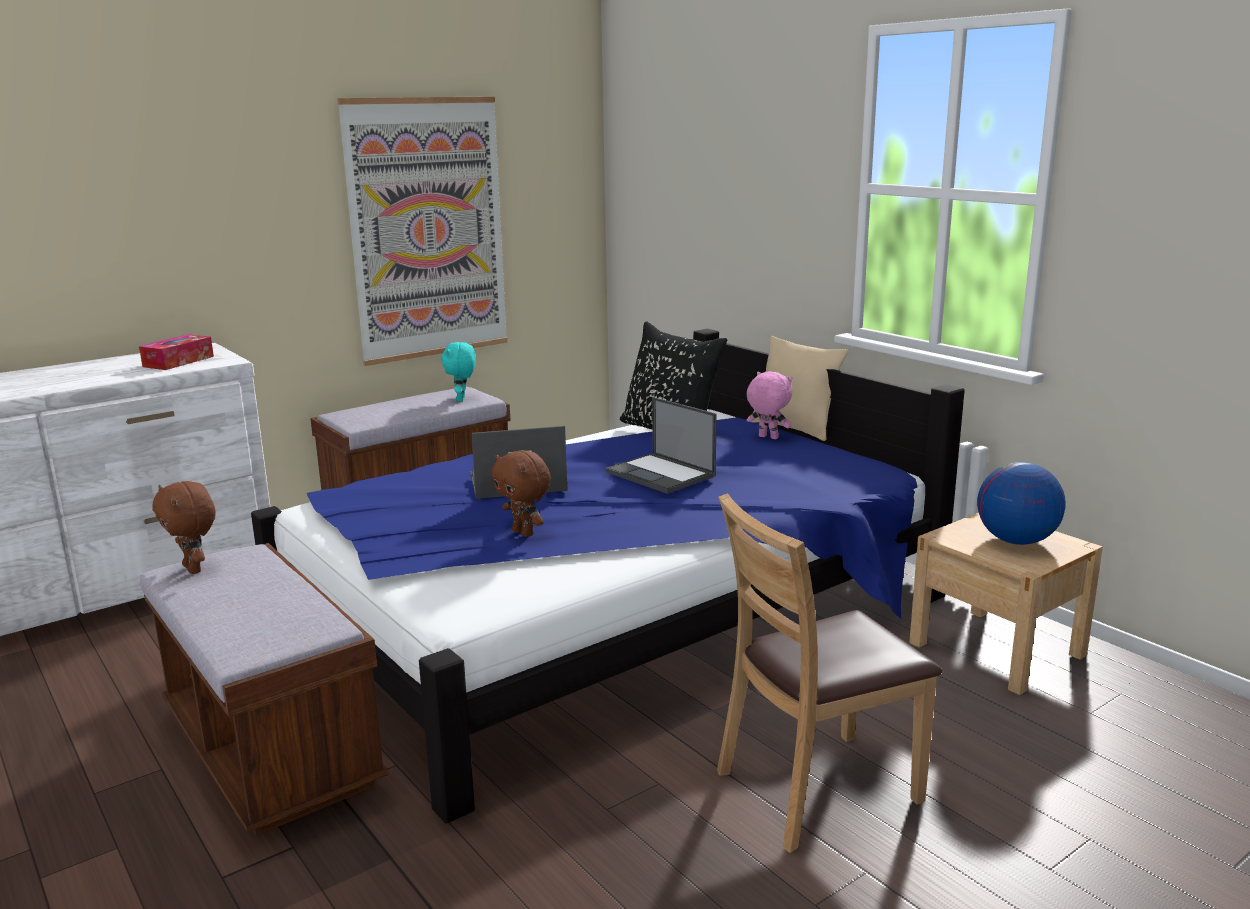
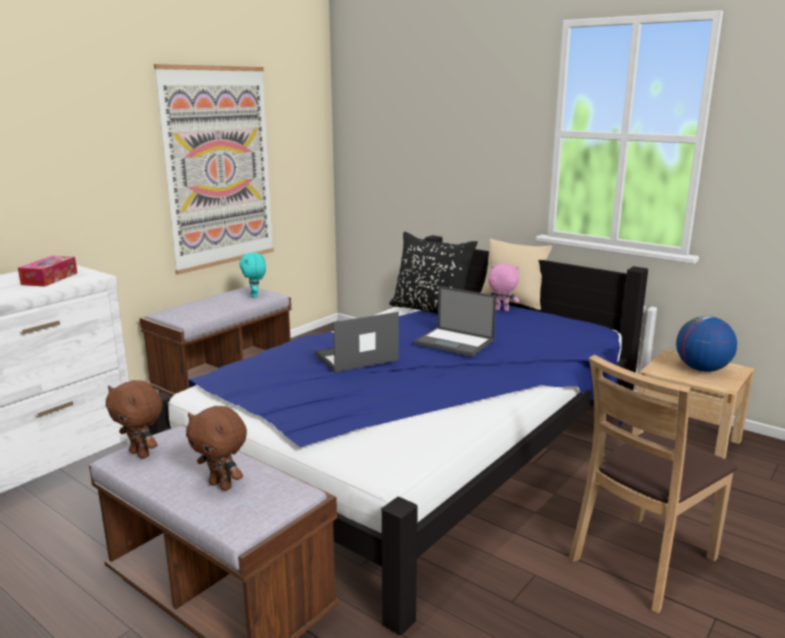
camera: 15 degrees left, 0 degrees up
brown plush toy [492,450,551,537] -> brown plush toy moved to [186,406,247,491]

